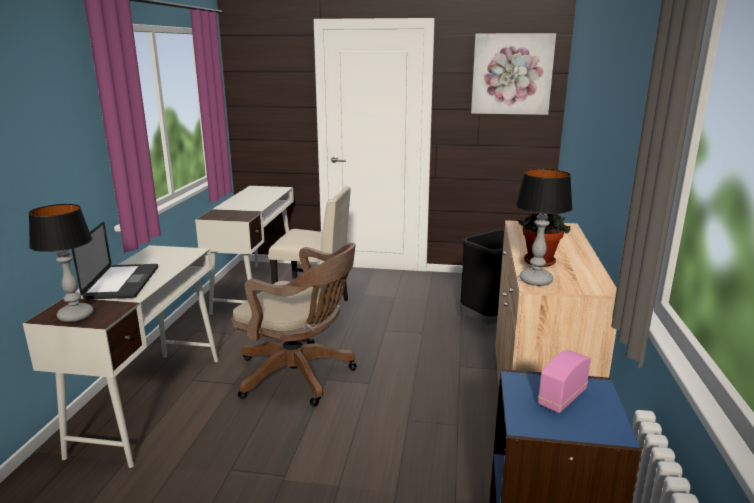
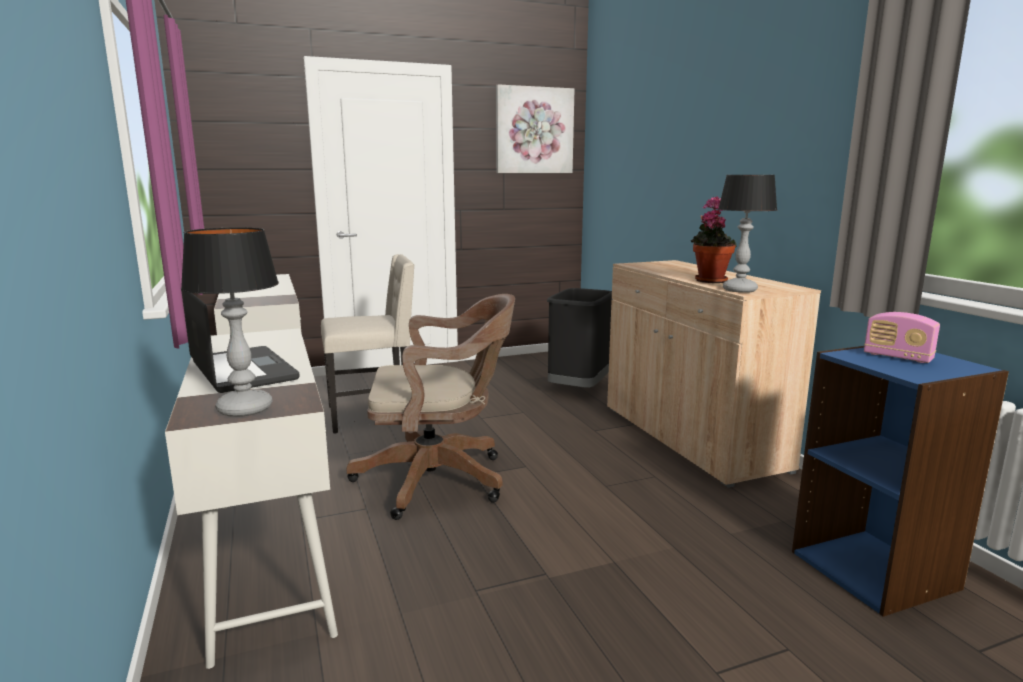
camera: 30 degrees left, 5 degrees down
radio [538,350,591,413] -> radio turned 60 degrees counterclockwise [864,312,940,363]

